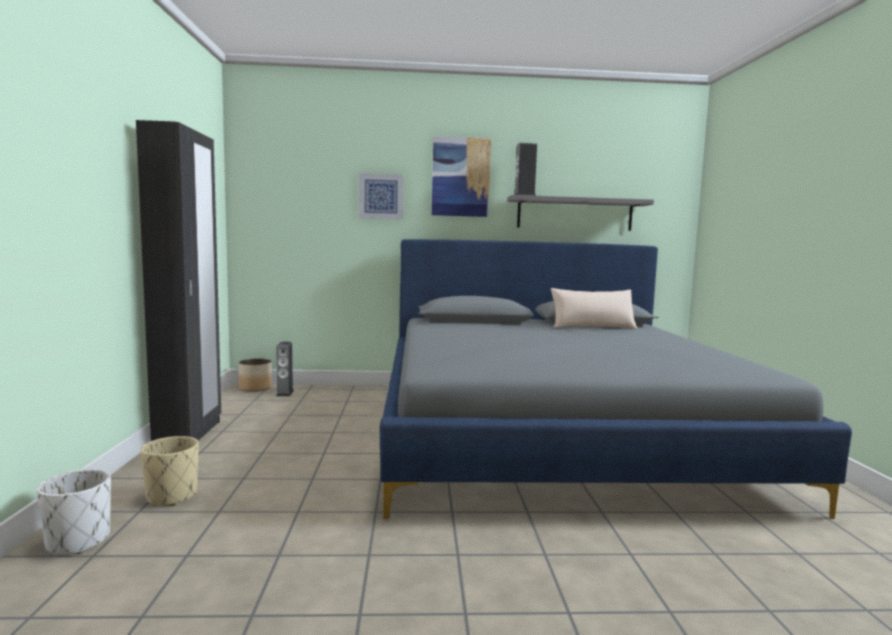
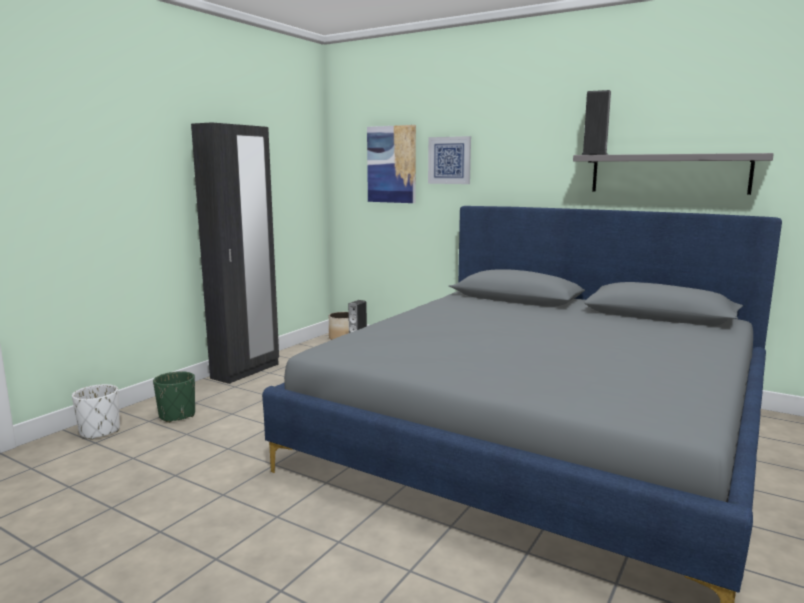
camera: 35 degrees right, 5 degrees up
beige planter [140,436,199,506] -> green planter [153,371,195,423]
picture [432,136,491,217] -> picture moved to [367,125,416,203]
beige pillow [551,288,637,329] -> none

